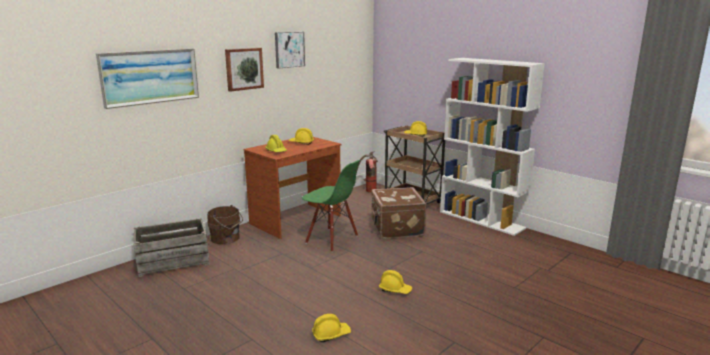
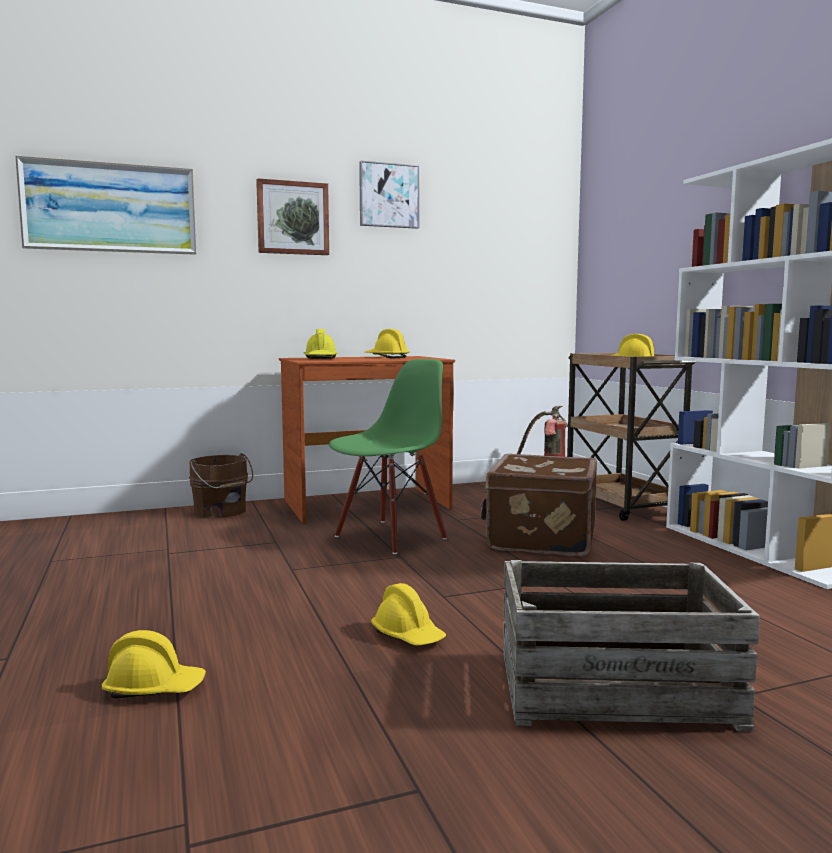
camera: 25 degrees right, 10 degrees down
crate [134,218,210,277] -> crate moved to [503,560,760,732]
green chair [302,160,360,252] -> green chair turned 105 degrees counterclockwise [329,359,447,554]

